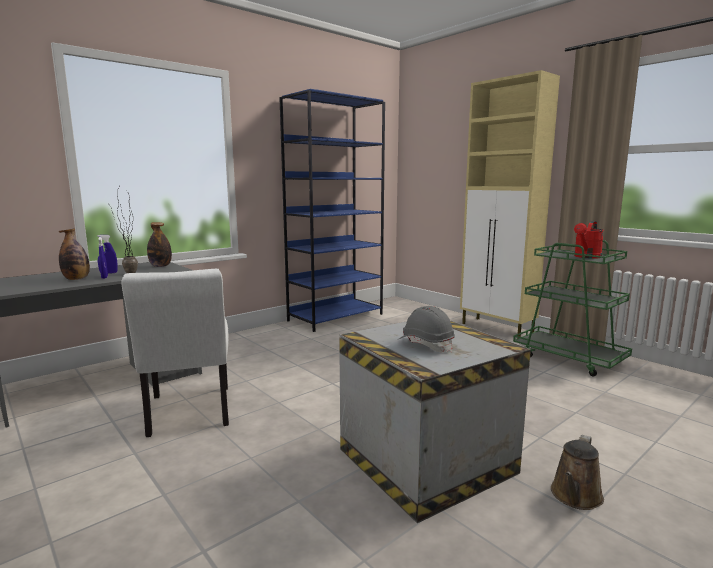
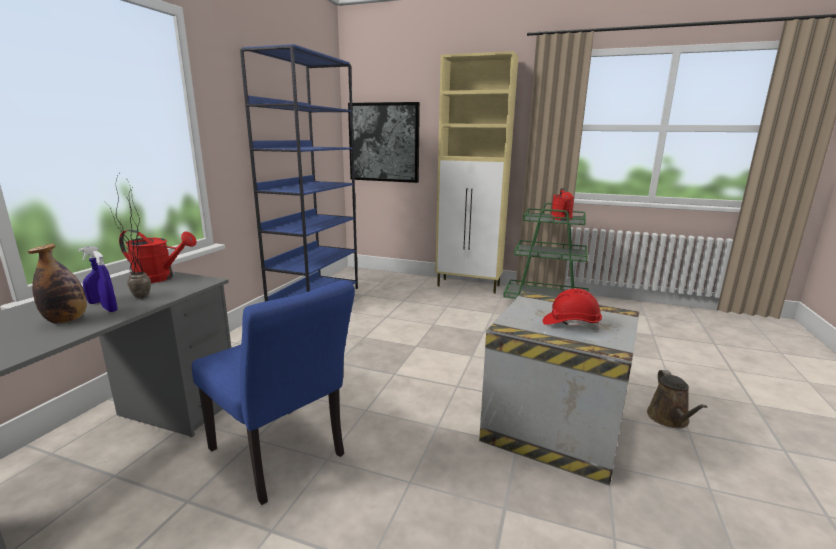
camera: 30 degrees left, 5 degrees up
white chair [121,269,229,437] -> blue chair [192,280,355,505]
bottle [147,222,172,267] -> red watering can [119,230,197,283]
grey hard hat [399,306,455,352] -> red hard hat [543,288,602,330]
none -> picture [348,102,420,183]

